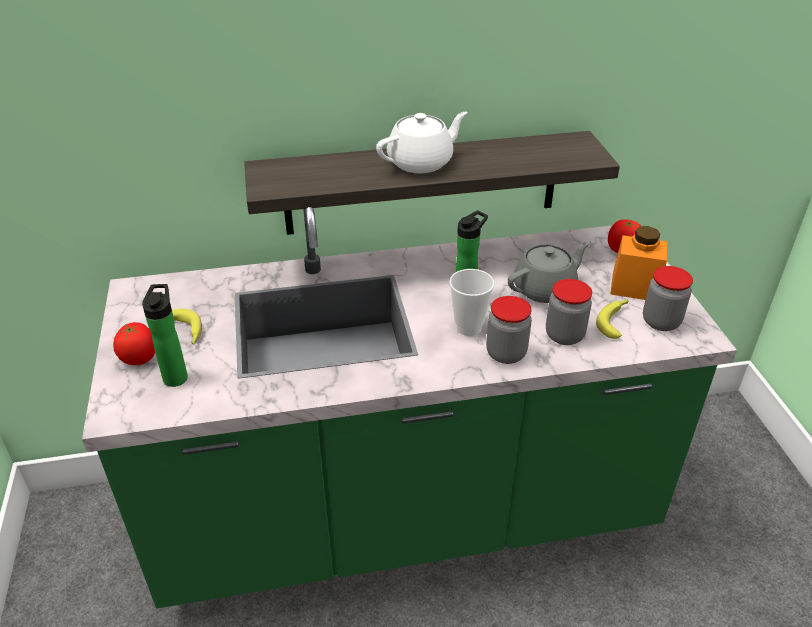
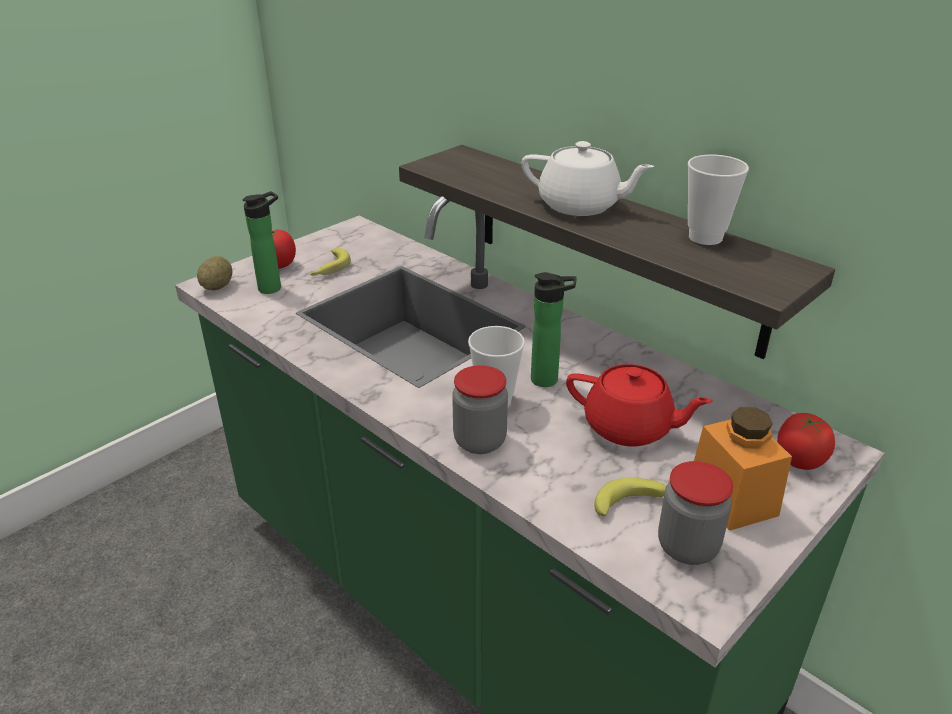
camera: 55 degrees right, 5 degrees down
grey teapot [508,241,591,303] -> red teapot [566,364,713,446]
jar [546,279,592,345] -> none
none -> potato [197,256,232,290]
none -> cup [688,155,749,245]

